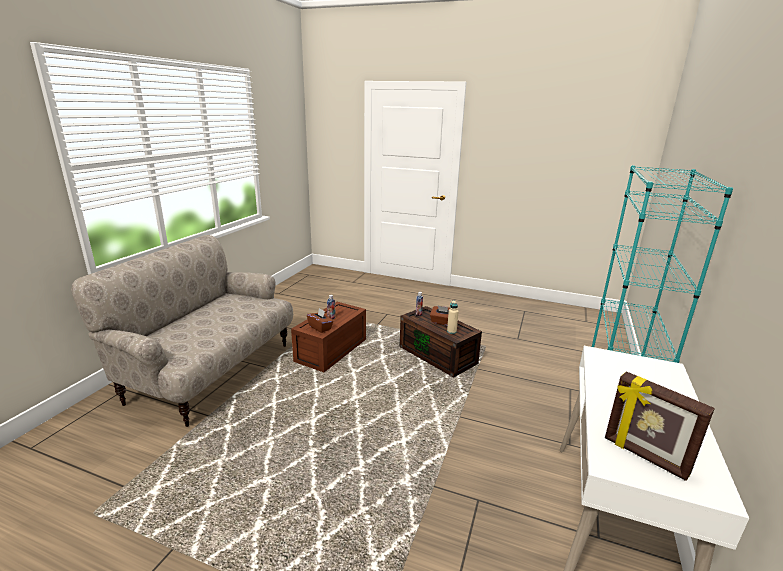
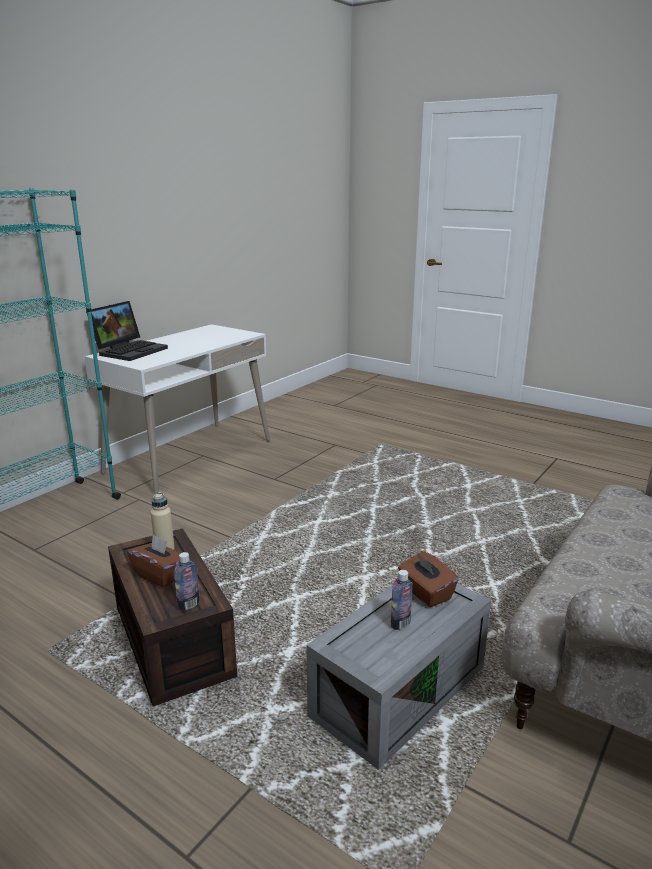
camera: 165 degrees left, 0 degrees up
brown storage box [291,302,366,372] -> grey storage box [306,584,491,770]
picture frame [605,371,715,481] -> none
none -> laptop [86,301,168,361]

